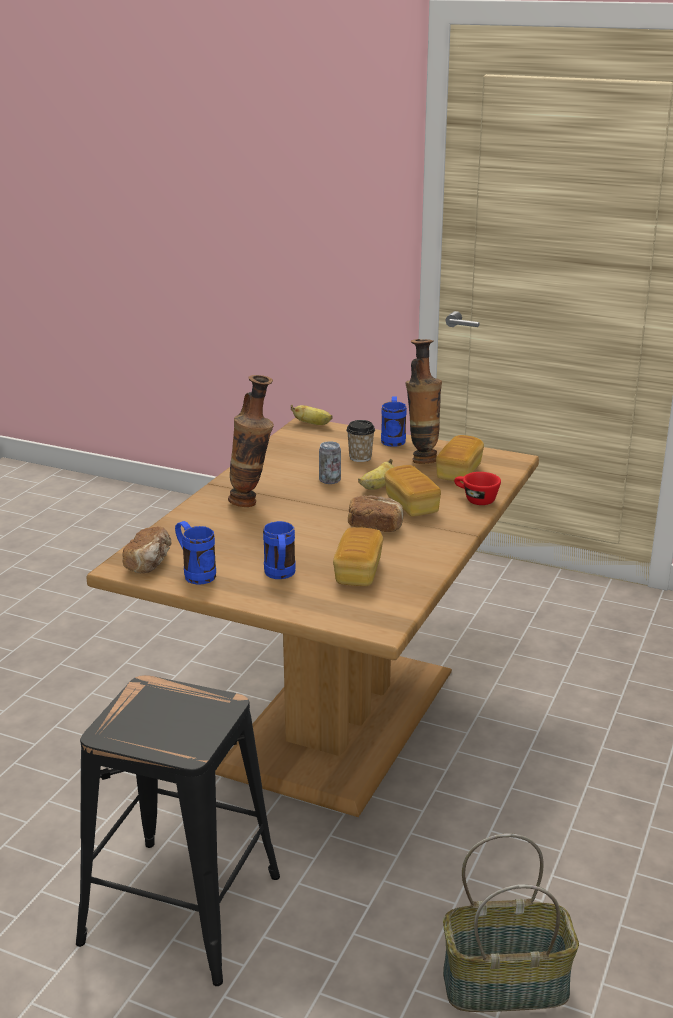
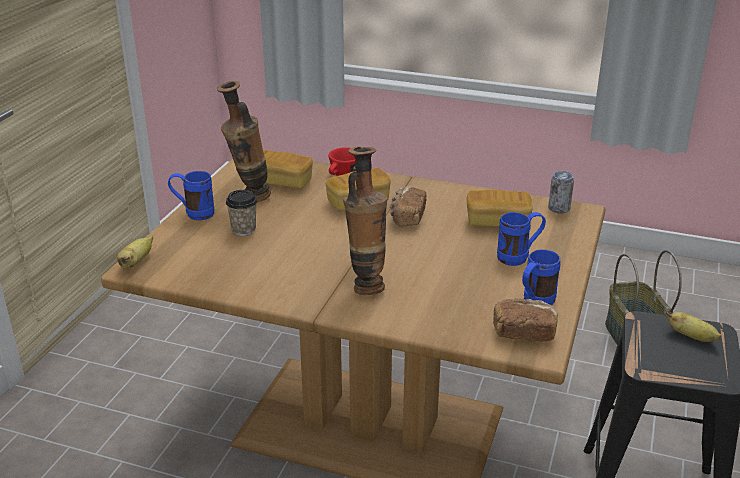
camera: 95 degrees left, 5 degrees up
can [319,441,341,484] -> can moved to [548,171,574,213]
banana [358,459,394,490] -> banana moved to [665,310,722,342]

